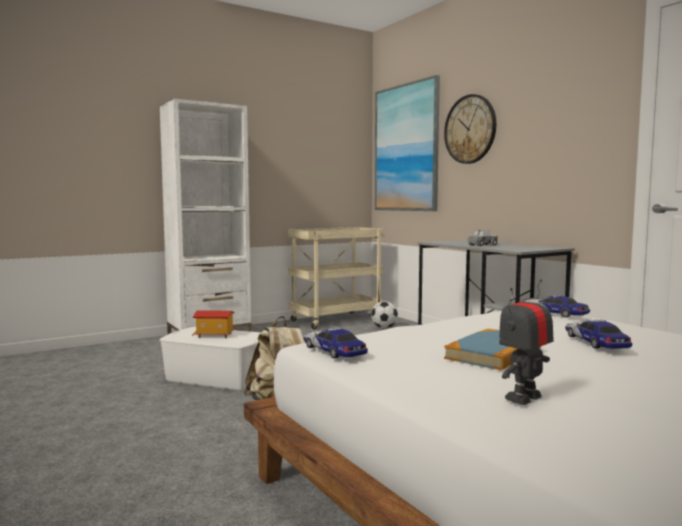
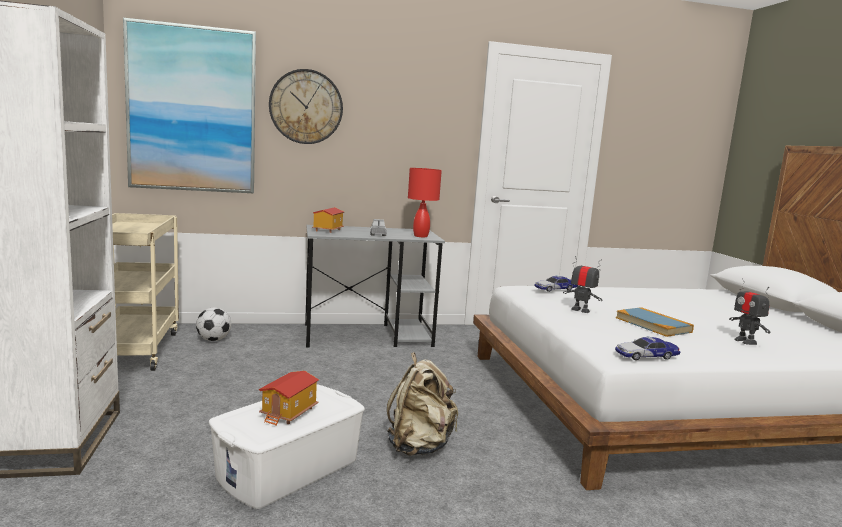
camera: 70 degrees left, 5 degrees up
toy car [565,319,632,349] -> none
none -> toy house [312,207,344,233]
none -> red table lamp [408,168,442,237]
none -> toy robot [563,256,602,313]

